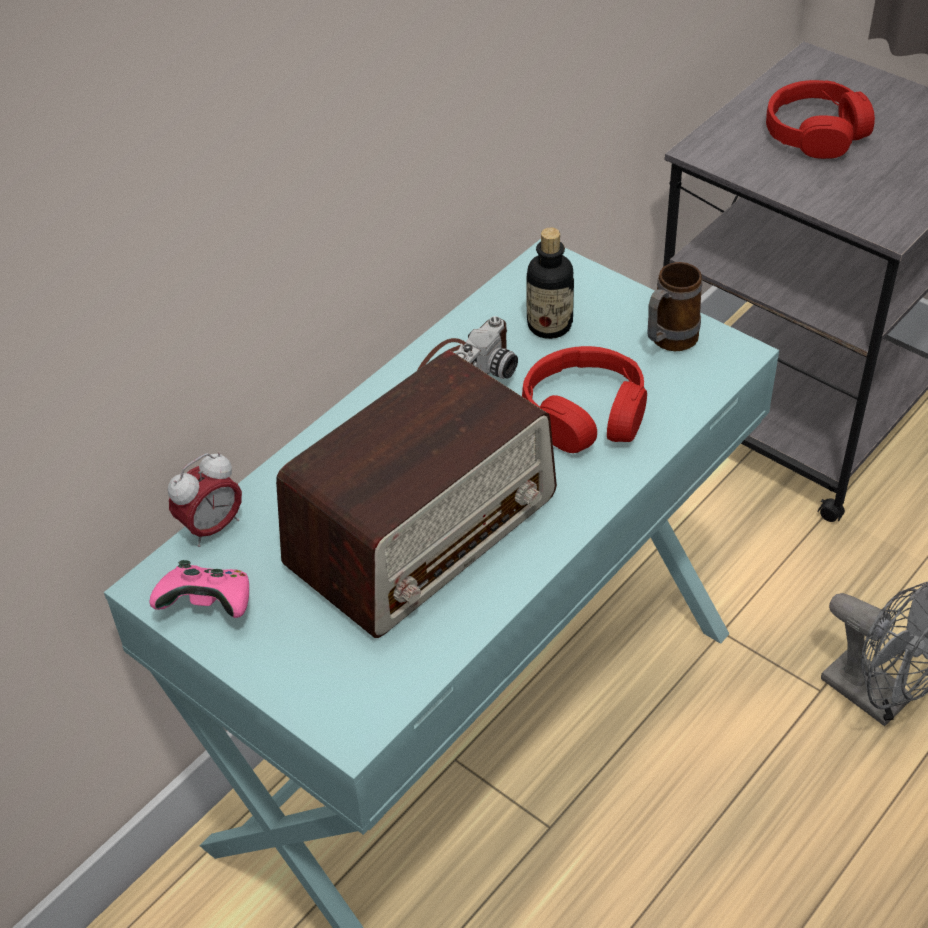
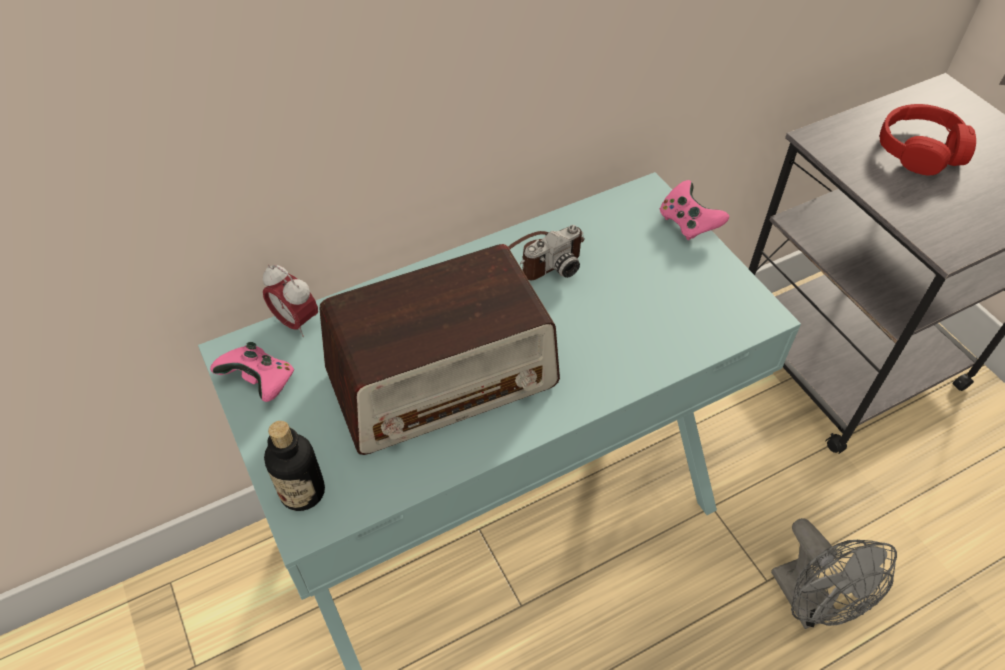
camera: 20 degrees right, 5 degrees up
alarm clock [168,452,242,547] -> alarm clock turned 60 degrees clockwise [263,265,318,337]
red headphones [522,346,647,453] -> none
bottle [526,228,574,339] -> bottle moved to [264,421,325,511]
mug [647,262,702,351] -> none
none -> pink game controller [660,180,729,241]

